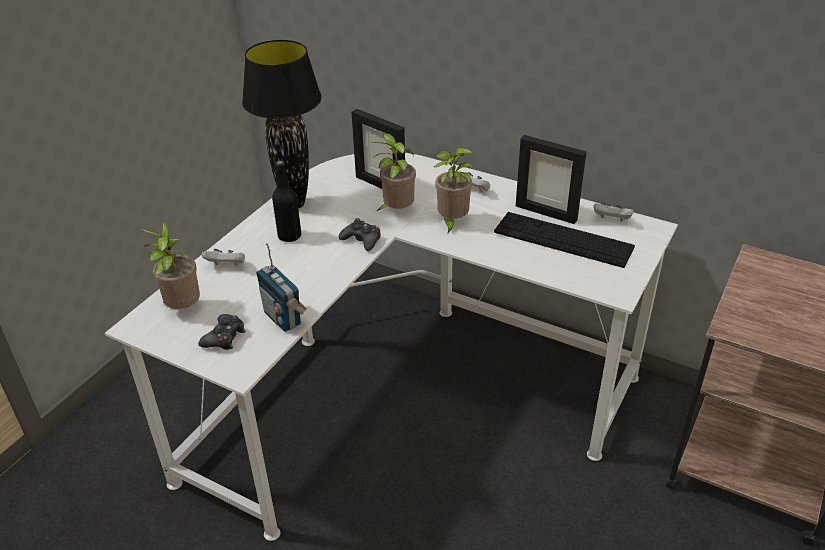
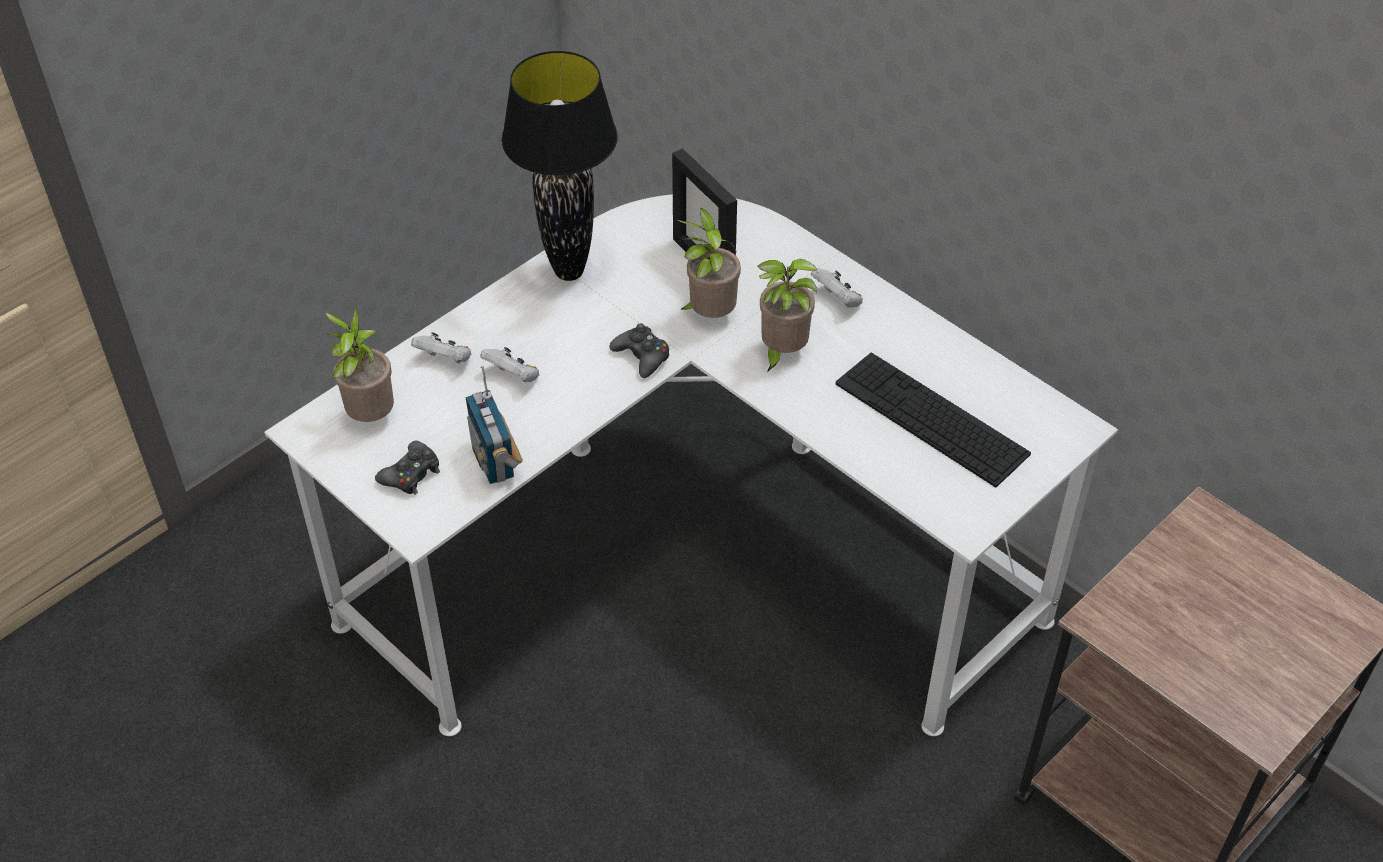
camera: 15 degrees right, 10 degrees up
black bottle [272,160,301,242] -> none
picture frame [516,135,587,224] -> none
white game controller [593,203,633,222] -> white game controller moved to [480,347,539,383]

